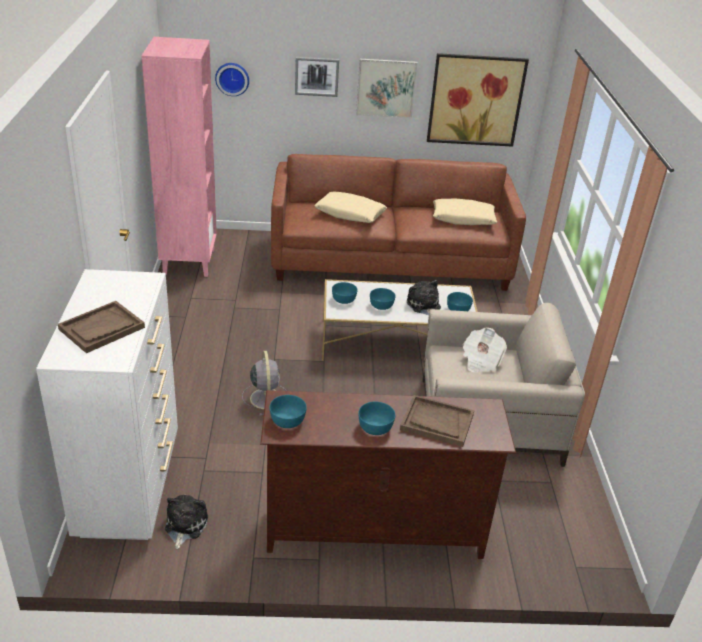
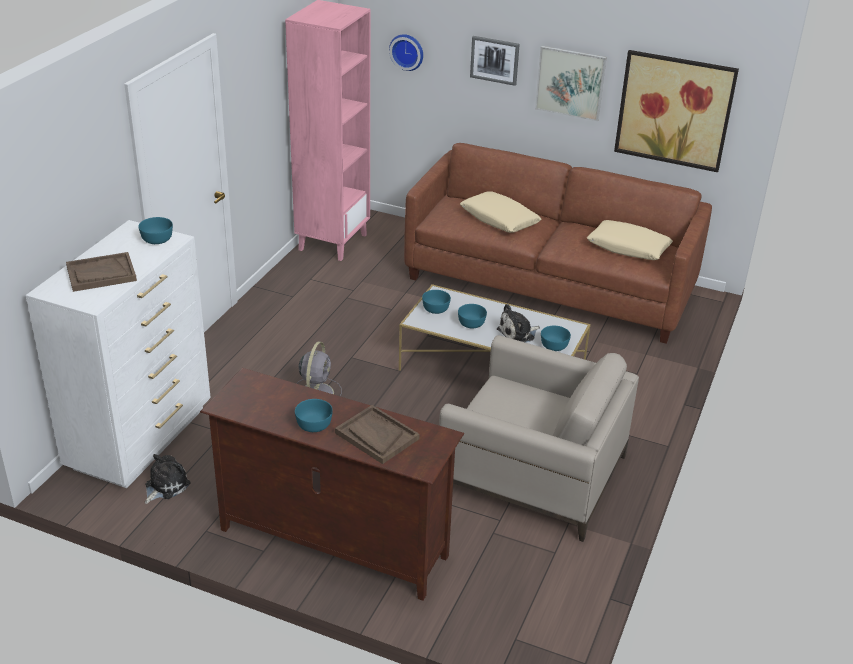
camera: 25 degrees right, 0 degrees up
turquoise bowl [270,395,307,428] -> turquoise bowl moved to [138,217,173,244]
plush toy [407,280,441,315] -> plush toy turned 120 degrees counterclockwise [497,304,540,343]
newspaper [462,327,507,372] -> none

